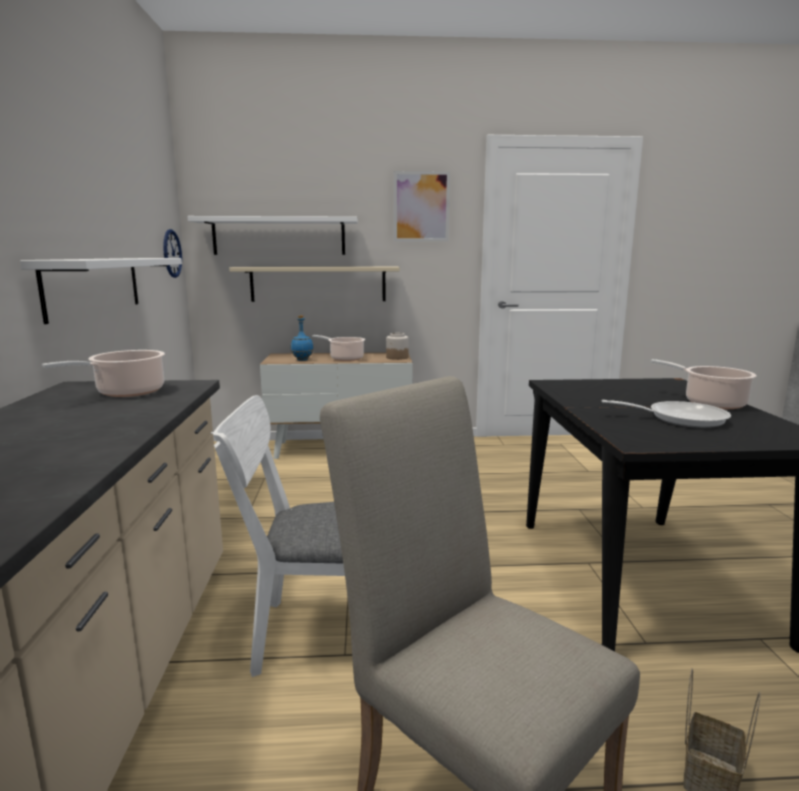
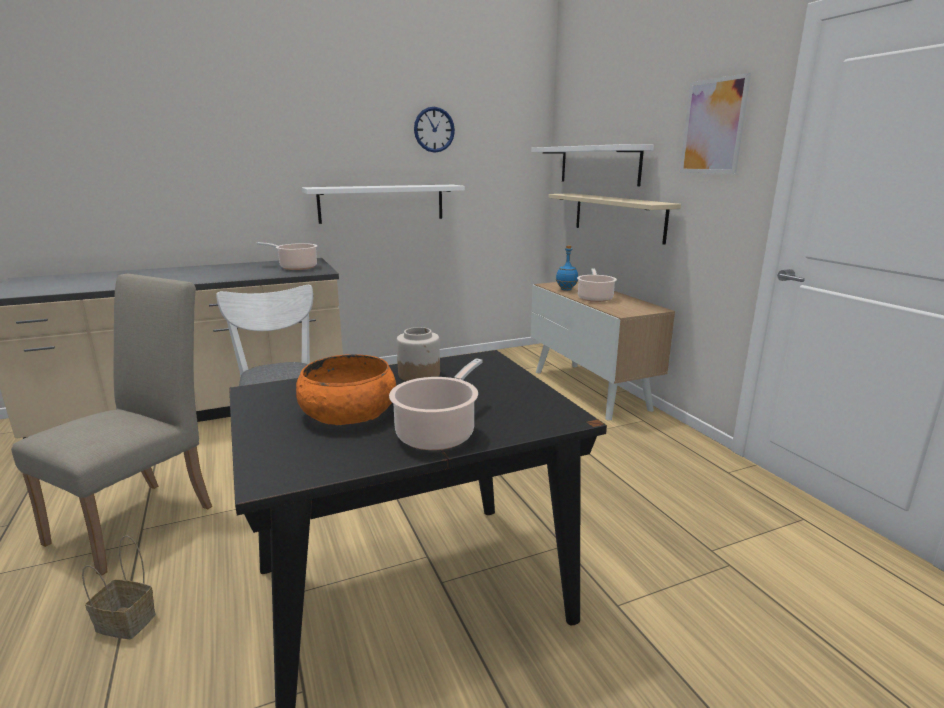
camera: 70 degrees right, 5 degrees up
wall clock [163,229,182,278] -> wall clock moved to [414,107,455,153]
jar [386,332,409,360] -> jar moved to [397,327,440,381]
frying pan [602,400,731,428] -> orange bowl [296,354,396,425]

